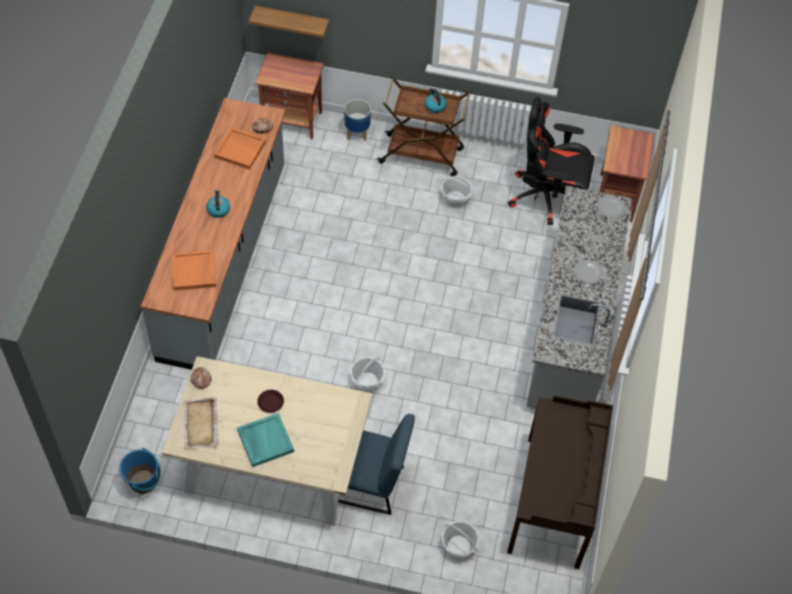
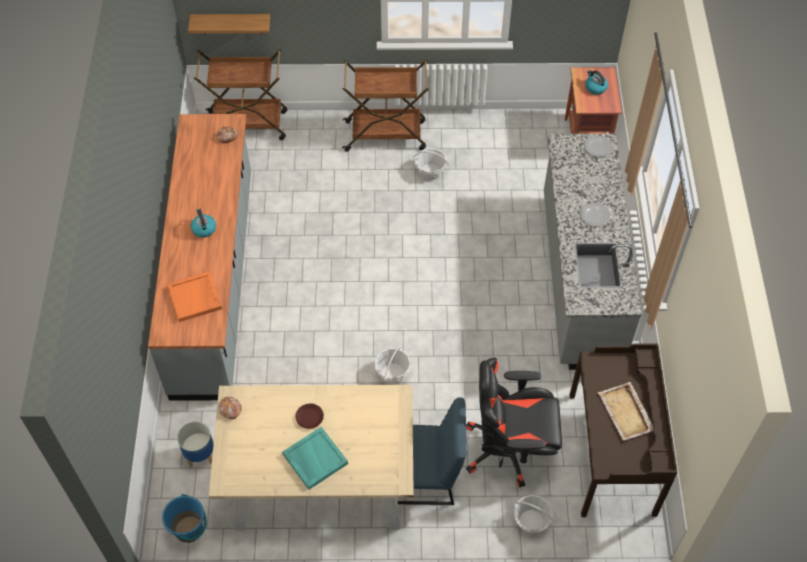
camera: 10 degrees left, 0 degrees up
beige tray [183,397,219,449] -> beige tray moved to [598,382,653,441]
orange tray [214,127,266,170] -> none
nightstand [255,53,324,140] -> brown cart [193,49,288,140]
planter [344,99,371,141] -> planter moved to [177,421,214,468]
kettle [425,88,447,113] -> kettle moved to [585,70,608,95]
black office chair [508,97,595,225] -> black office chair moved to [466,357,562,488]

